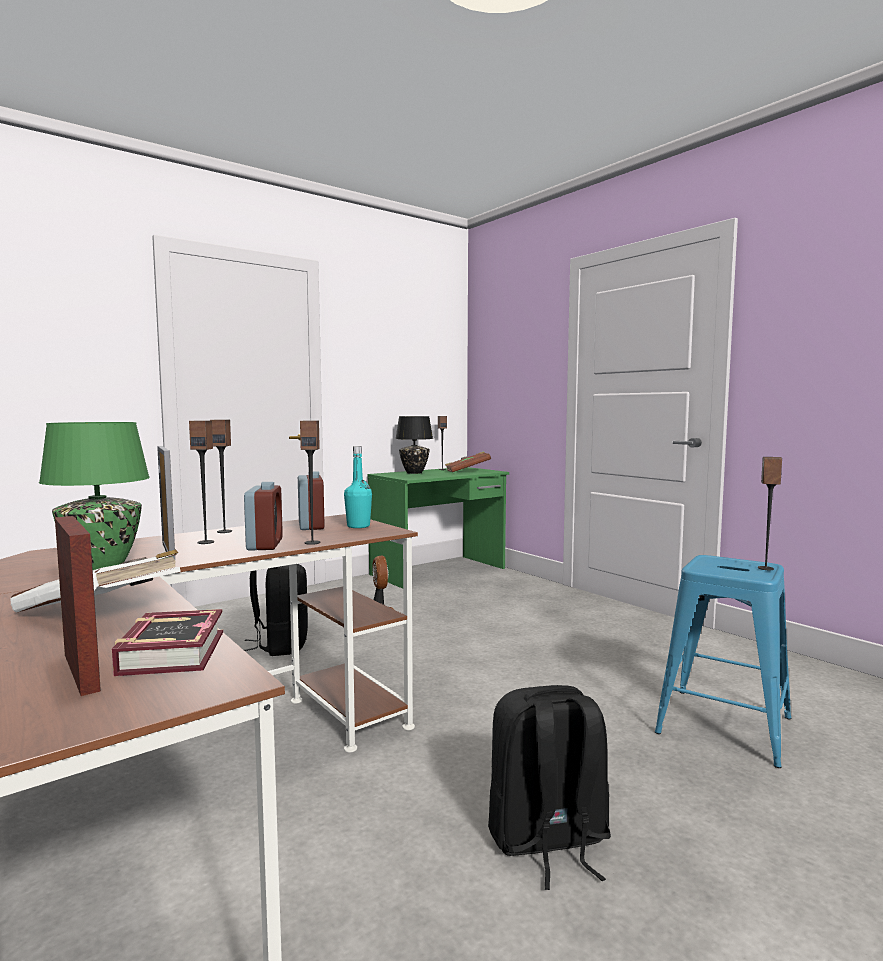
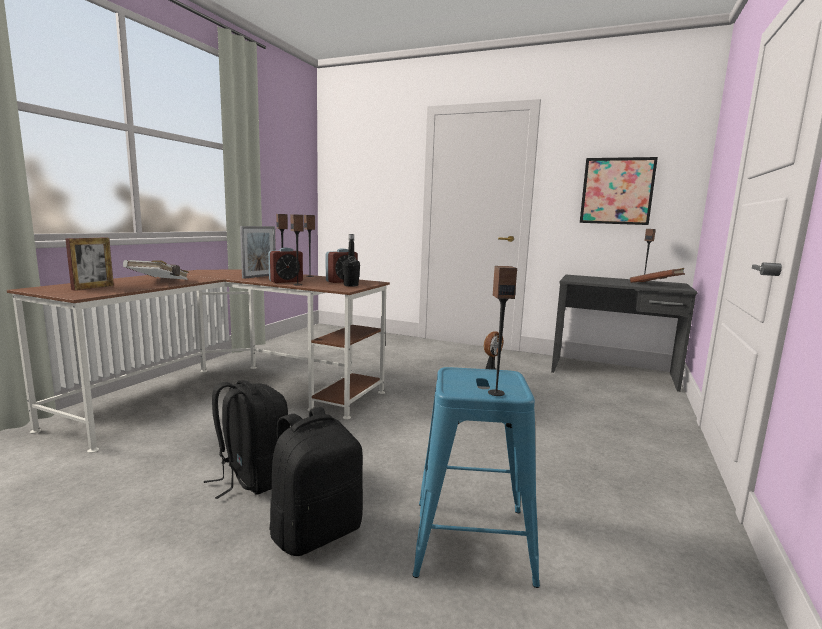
camera: 60 degrees right, 5 degrees up
green table lamp [39,422,150,570] -> none
book [112,609,223,676] -> none
black backpack [244,564,308,656] -> black backpack moved to [269,407,363,556]
turquoise bottle [344,446,372,528] -> black bottle [342,234,360,287]
green desk [367,467,509,589] -> grey desk [551,275,697,392]
black table lamp [395,416,433,474] -> none
none -> picture [580,157,658,225]

